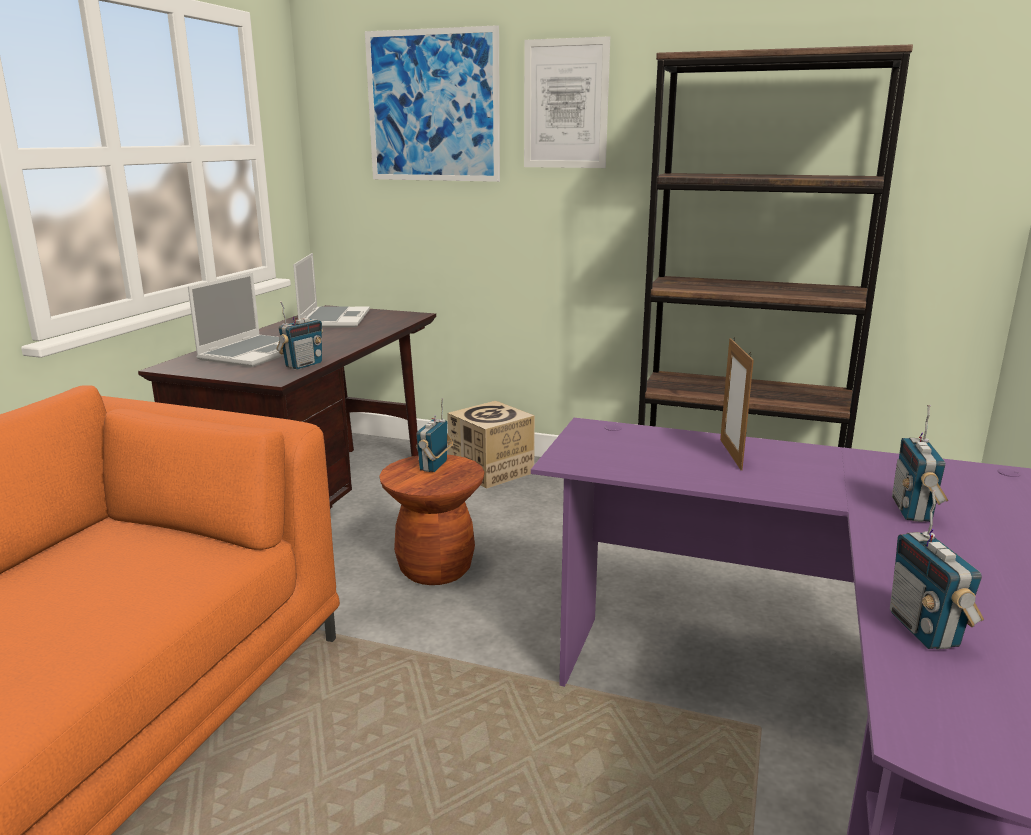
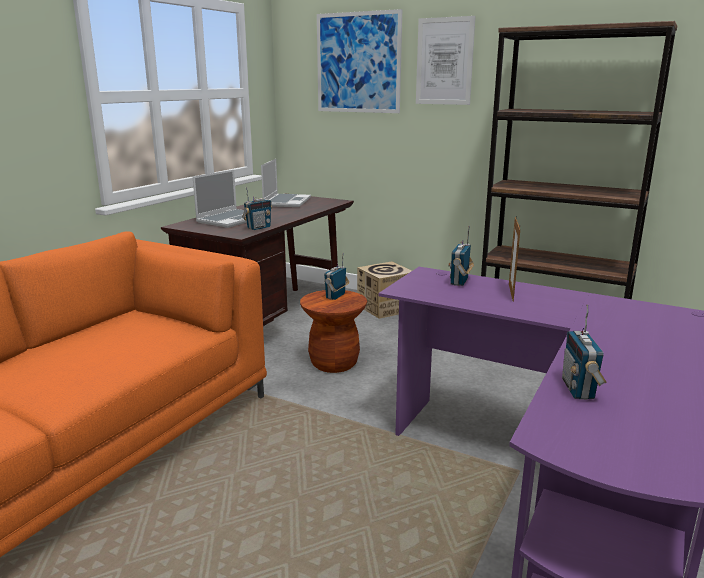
camera: 10 degrees right, 0 degrees up
radio [892,405,948,522] -> radio moved to [448,226,474,286]

